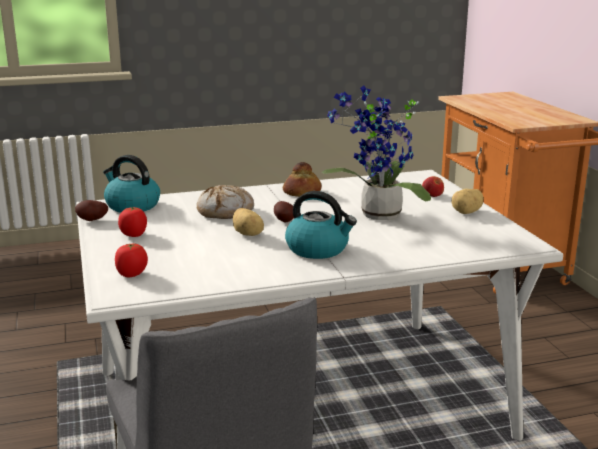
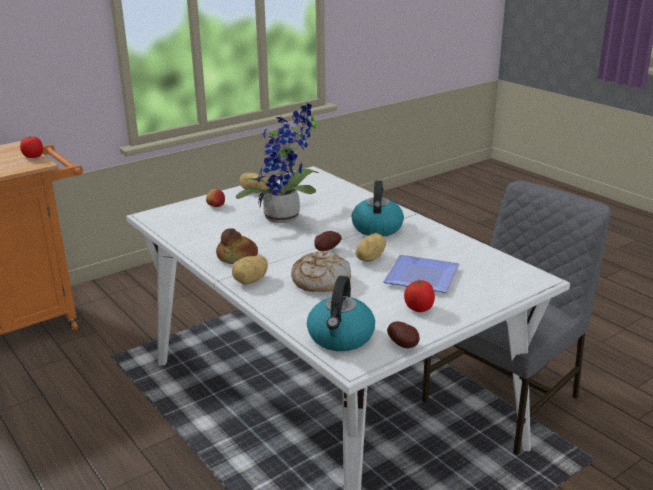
camera: 110 degrees left, 5 degrees up
tomato [115,243,148,278] -> tomato moved to [20,136,43,158]
none -> potato [232,255,268,284]
none -> plate [383,255,459,293]

